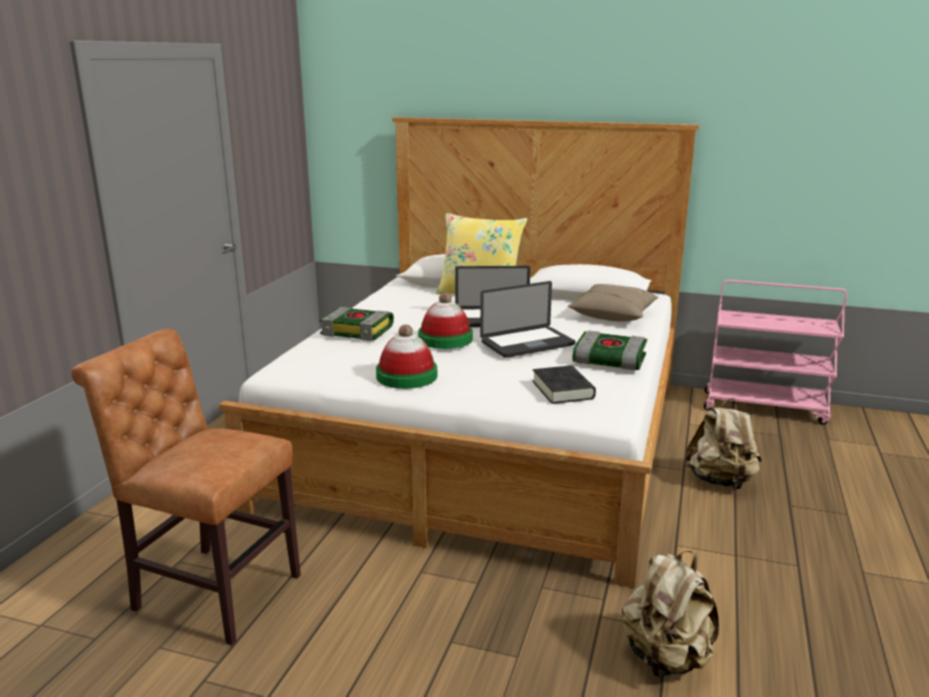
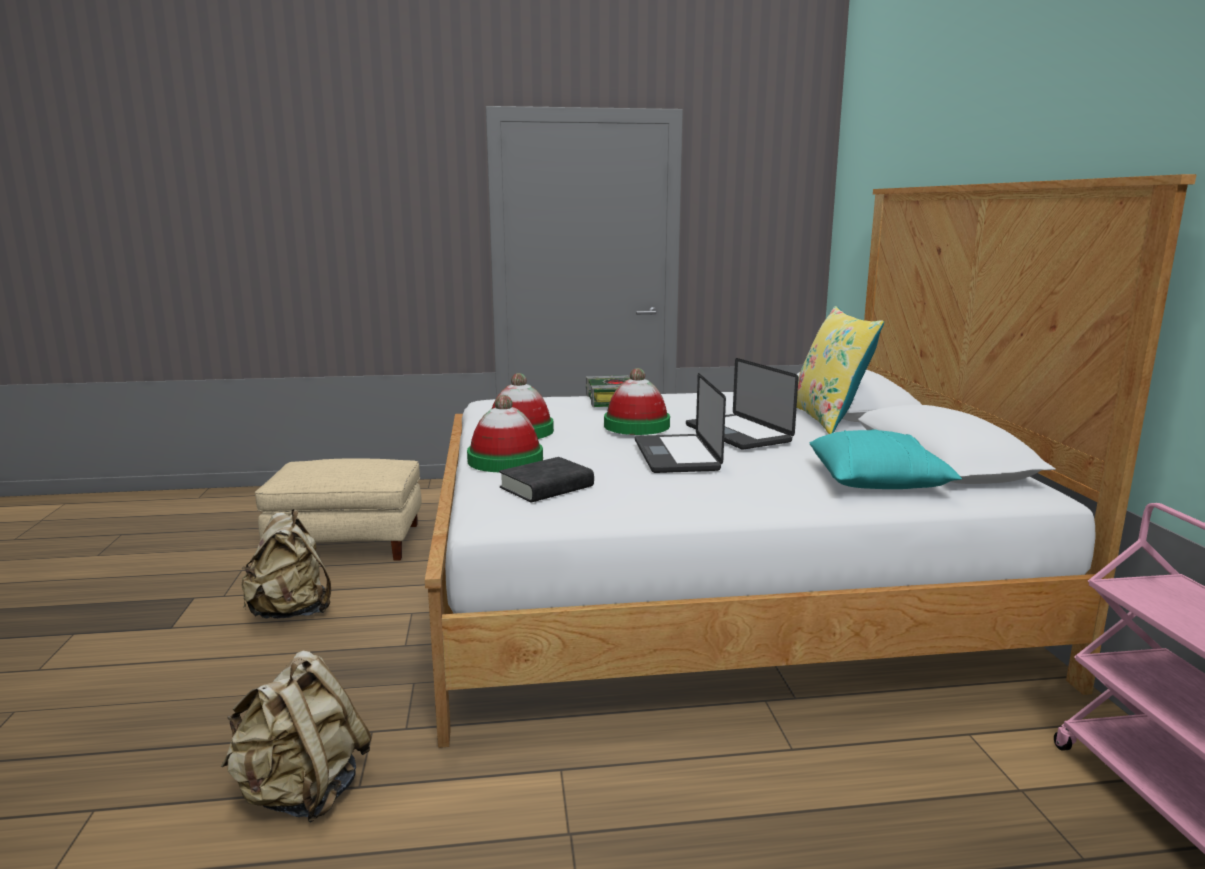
camera: 65 degrees right, 5 degrees down
brown chair [71,329,301,645] -> beige ottoman [255,458,421,561]
laptop [480,281,575,358] -> laptop turned 45 degrees clockwise [635,373,726,473]
beige pillow [568,284,659,322] -> turquoise pillow [809,429,962,489]
book [572,330,647,371] -> none
beige backpack [683,398,762,490] -> beige backpack moved to [241,509,331,619]
none -> hat [467,395,543,472]

